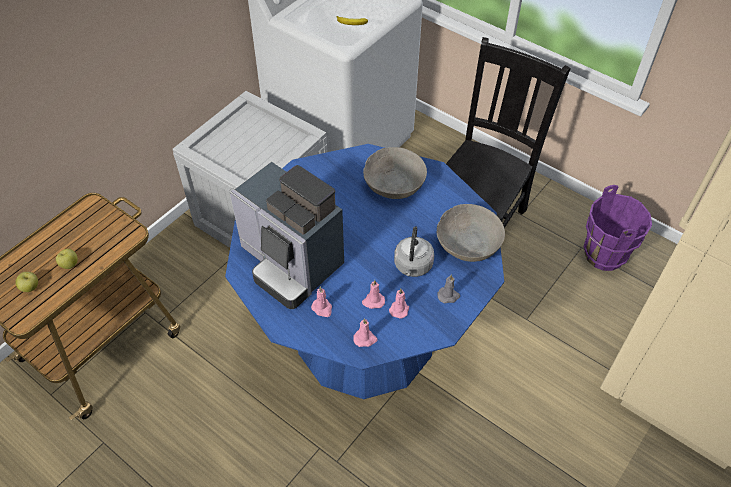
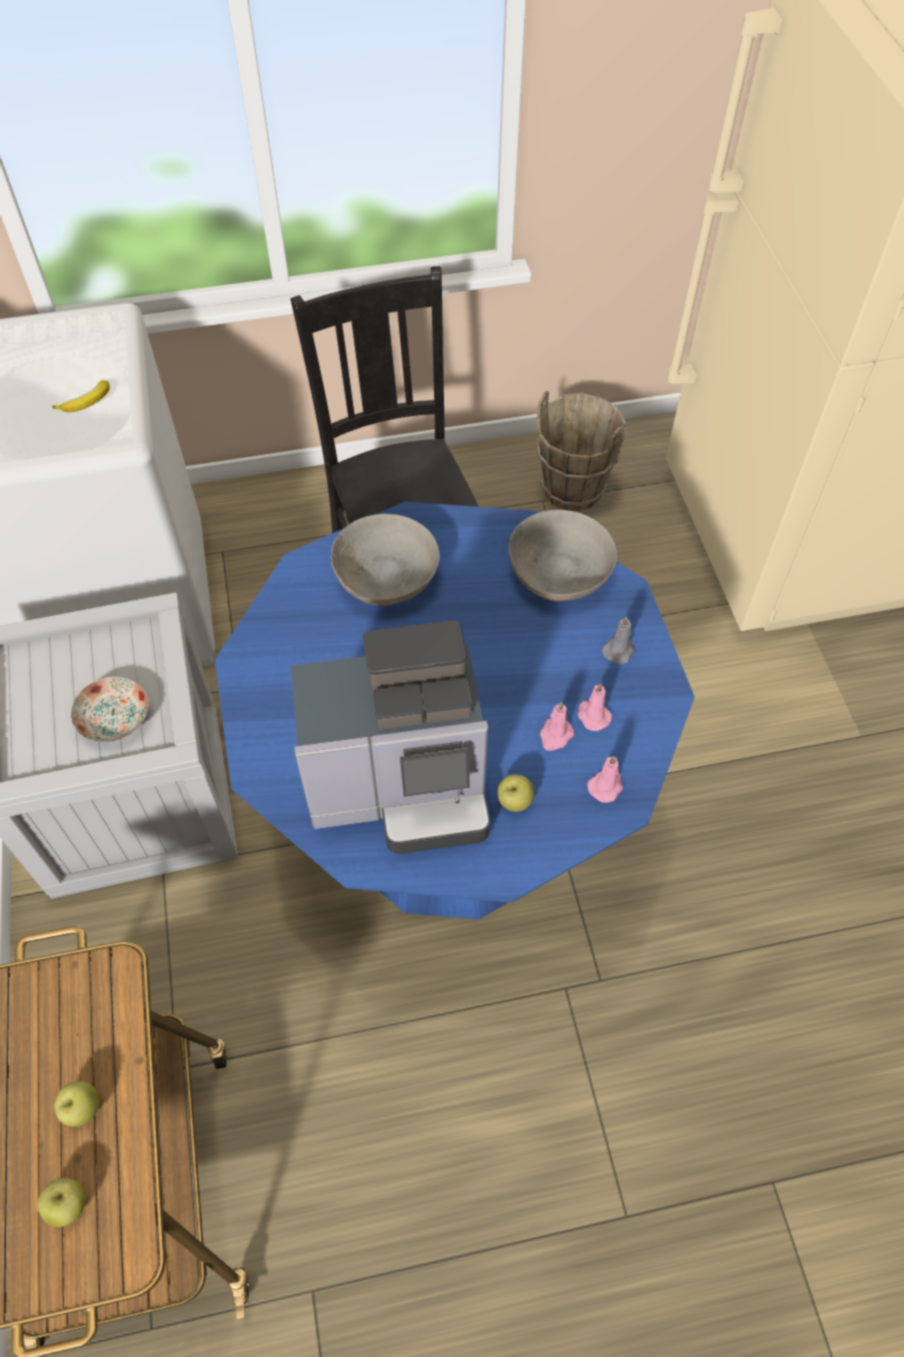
camera: 50 degrees left, 5 degrees up
pink candle [311,287,332,317] -> apple [497,775,534,812]
grey kettle [394,226,434,277] -> none
purple bucket [584,185,652,271] -> brown bucket [536,391,627,512]
none -> plate [71,677,148,742]

